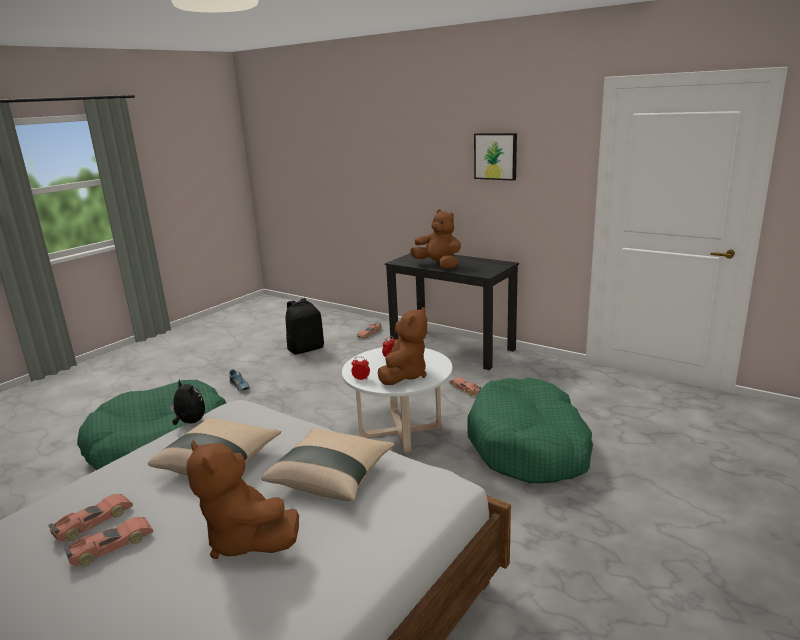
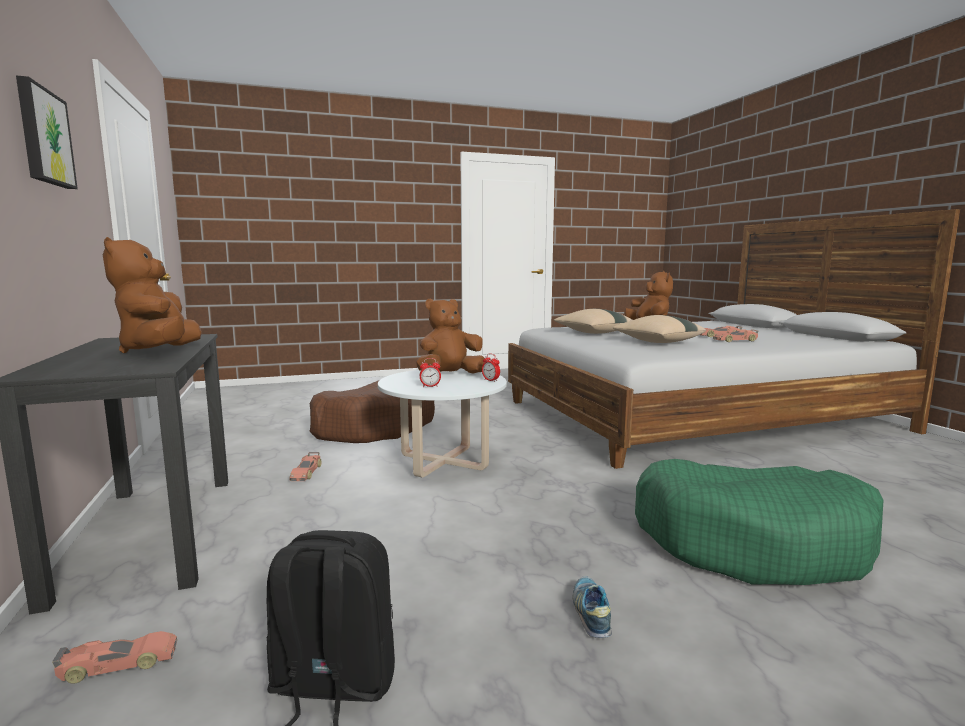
camera: 145 degrees left, 10 degrees down
plush toy [170,380,205,425] -> none
green dog bed [467,378,593,483] -> brown dog bed [309,380,435,443]

